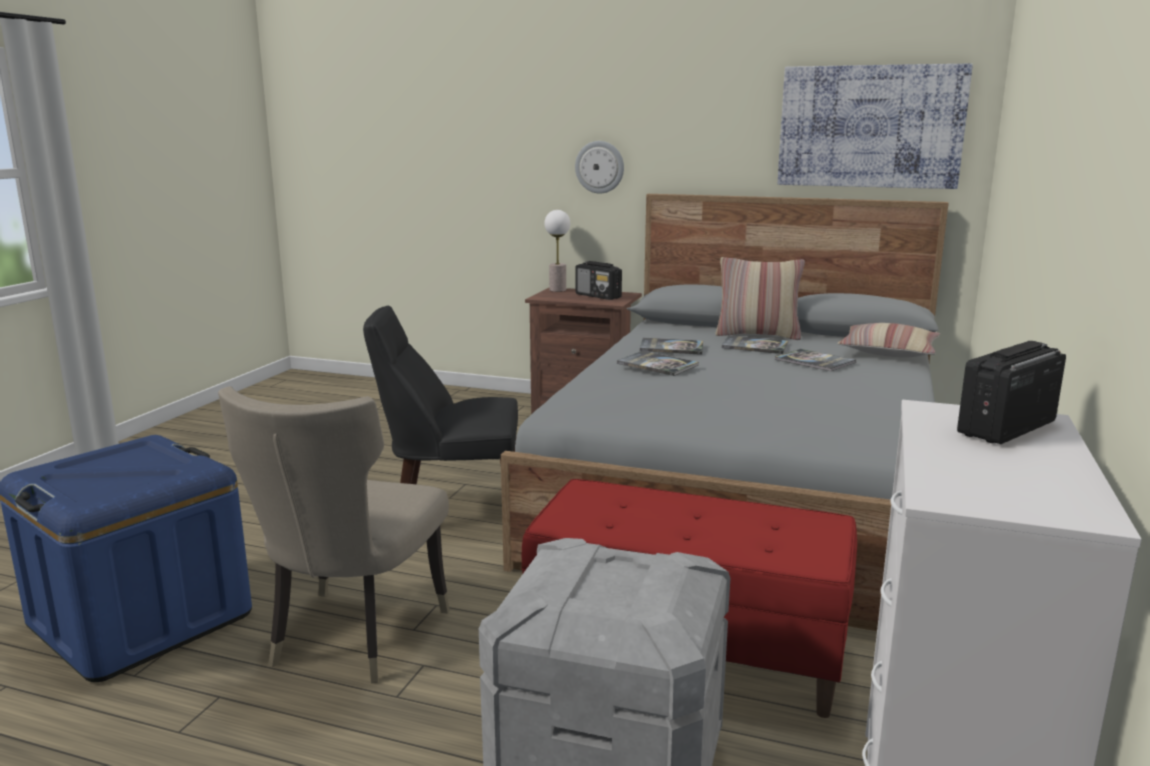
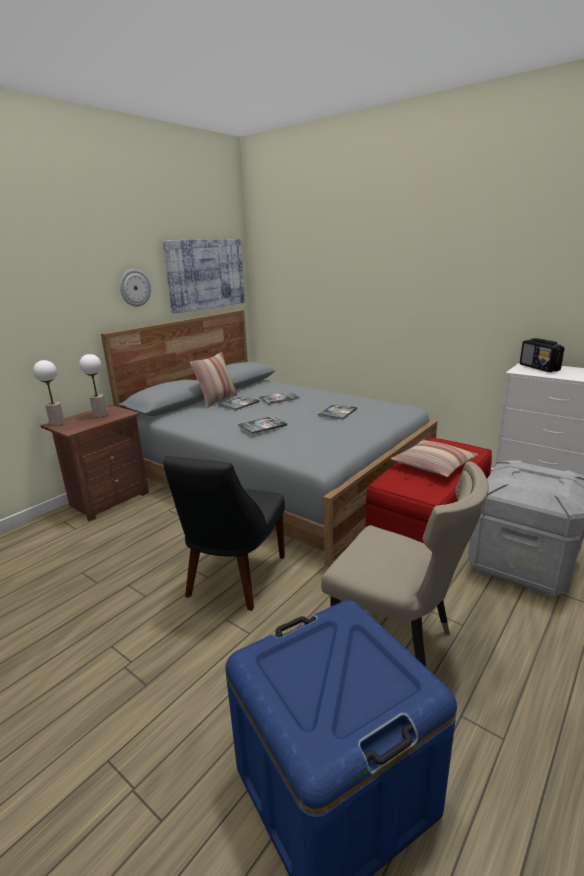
camera: 70 degrees left, 5 degrees up
wall clock [575,141,624,194] -> wall clock moved to [120,269,151,307]
radio [576,261,622,300] -> table lamp [79,354,107,417]
book [640,337,703,355] -> book moved to [318,404,357,420]
pillow [837,323,940,357] -> pillow moved to [391,440,478,477]

